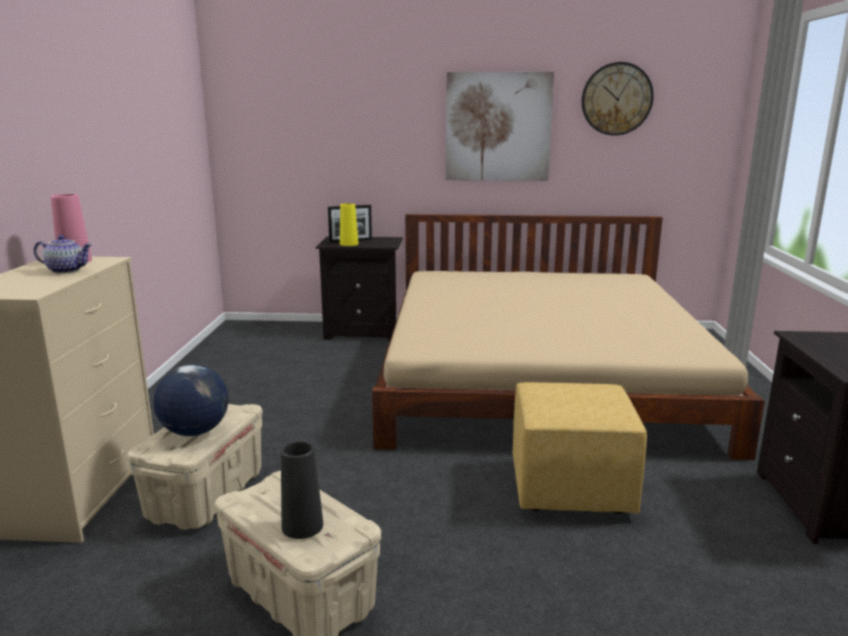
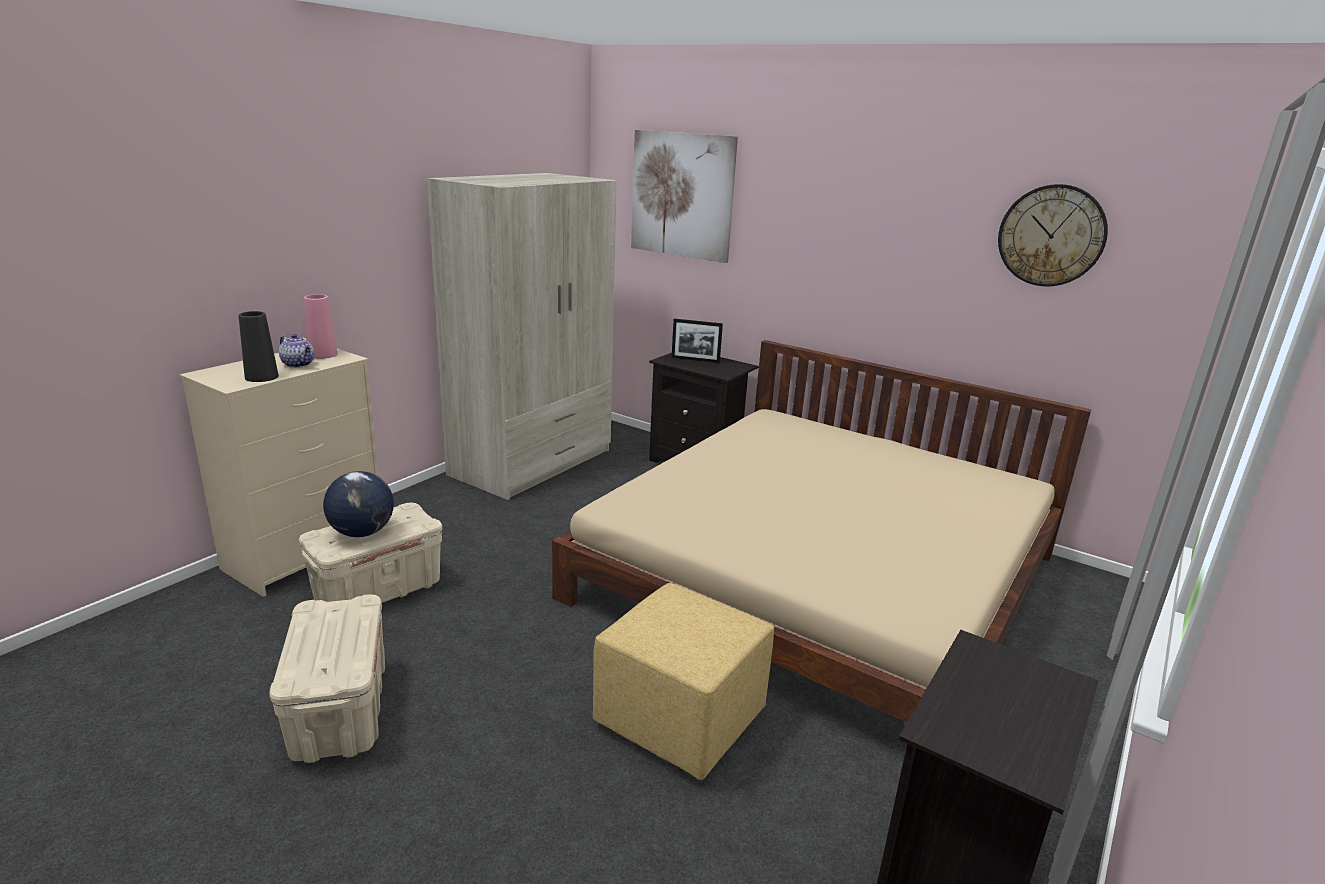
camera: 30 degrees right, 5 degrees up
black vase [281,441,323,539] -> black vase moved to [238,311,279,382]
yellow vase [340,203,359,246] -> none
picture [446,72,554,181] -> picture moved to [631,130,738,263]
none -> beige wardrobe [427,173,617,500]

